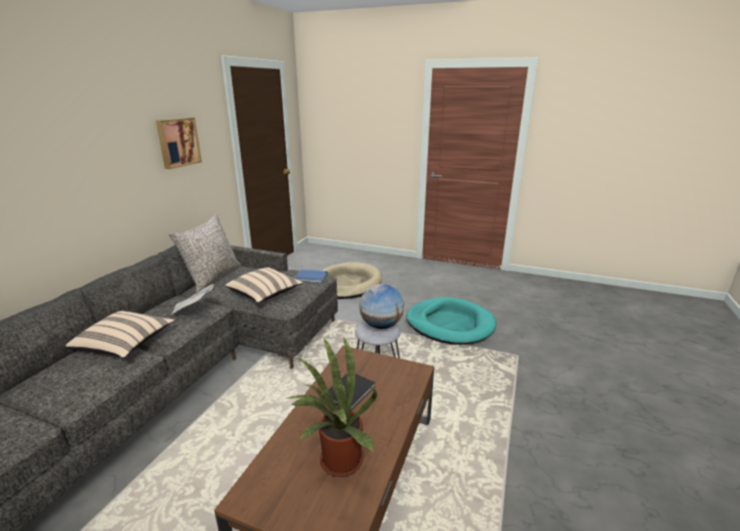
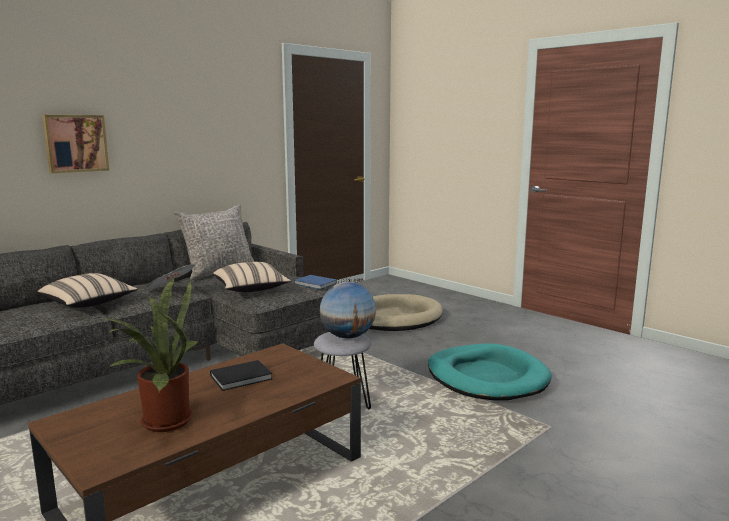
camera: 25 degrees right, 10 degrees down
picture [156,117,202,169] -> picture moved to [42,115,109,173]

